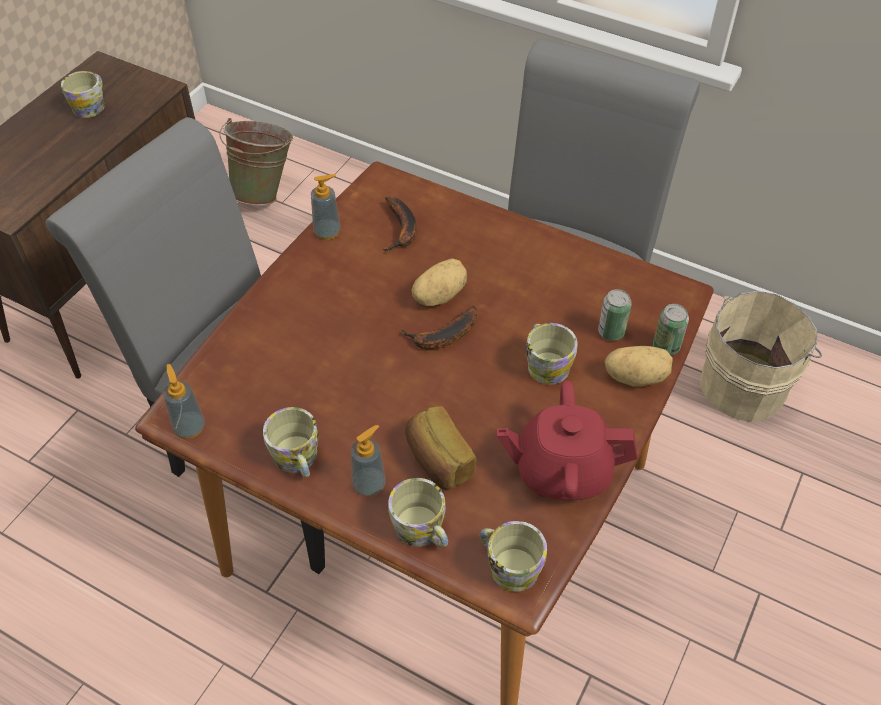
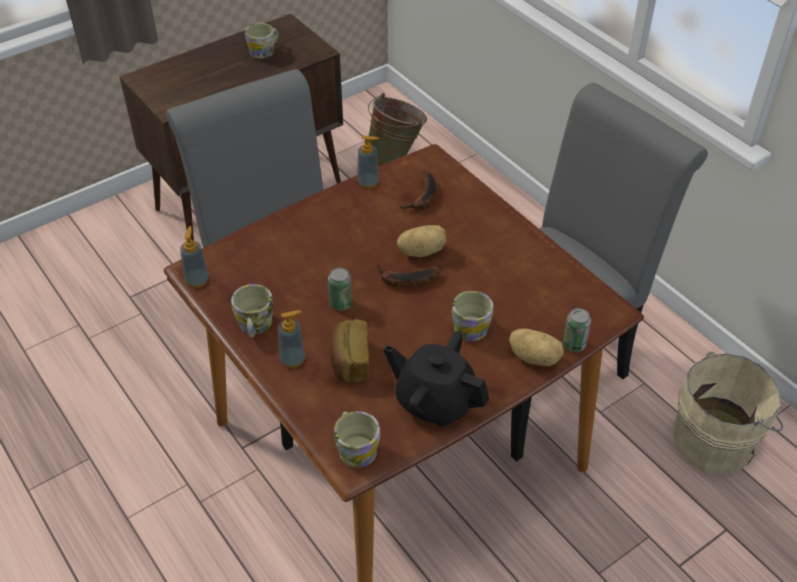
camera: 25 degrees right, 5 degrees down
mug [388,478,448,548] -> none
red teapot [497,380,637,501] -> black teapot [383,331,489,427]
can [598,289,632,341] -> can moved to [328,267,352,310]

